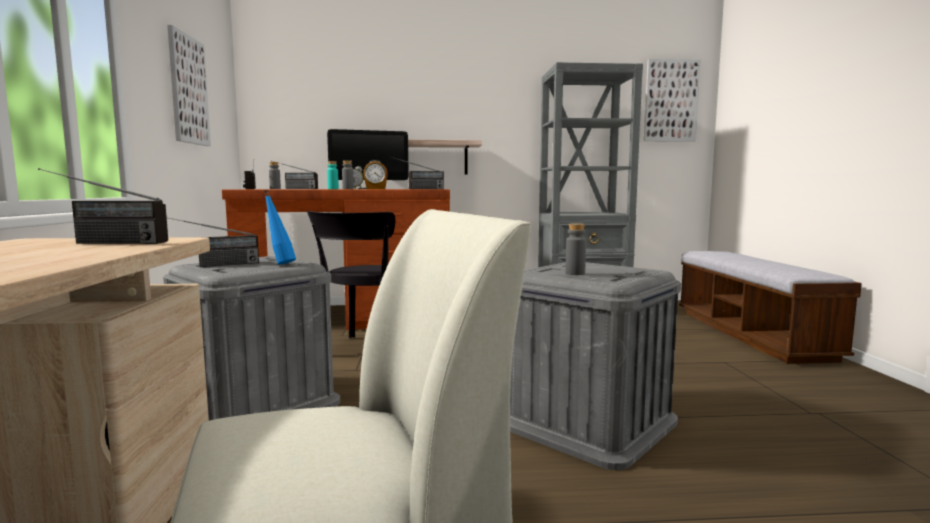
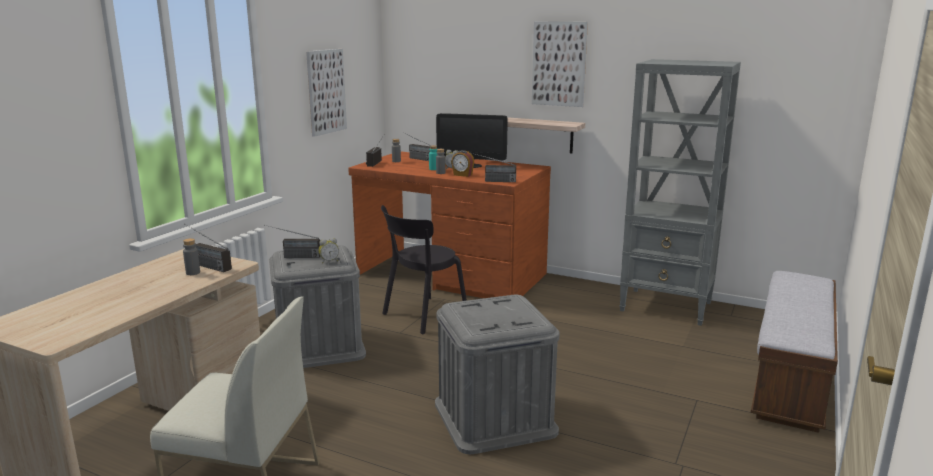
camera: 30 degrees right, 10 degrees up
blue bottle [263,190,296,264] -> alarm clock [319,238,339,264]
grey bottle [566,223,586,275] -> grey bottle moved to [183,238,200,275]
picture [644,59,701,142] -> picture moved to [532,21,588,107]

